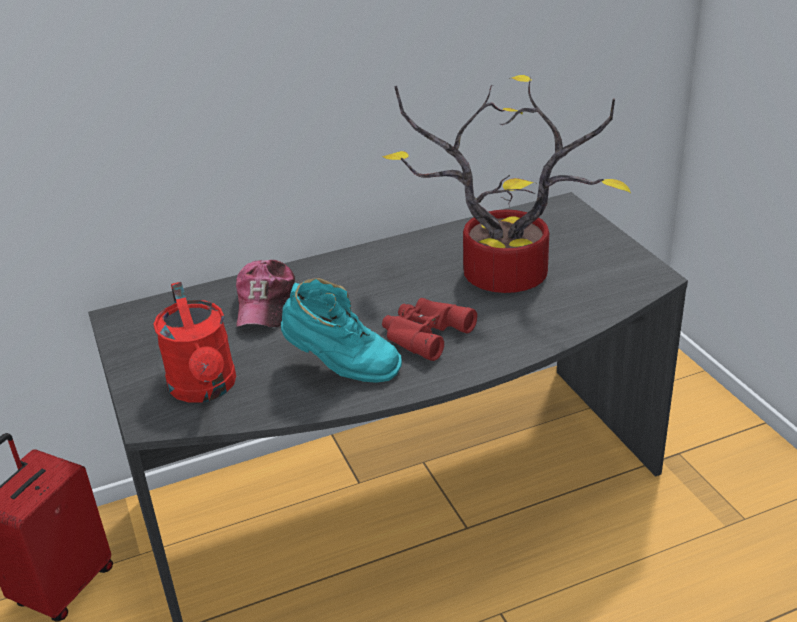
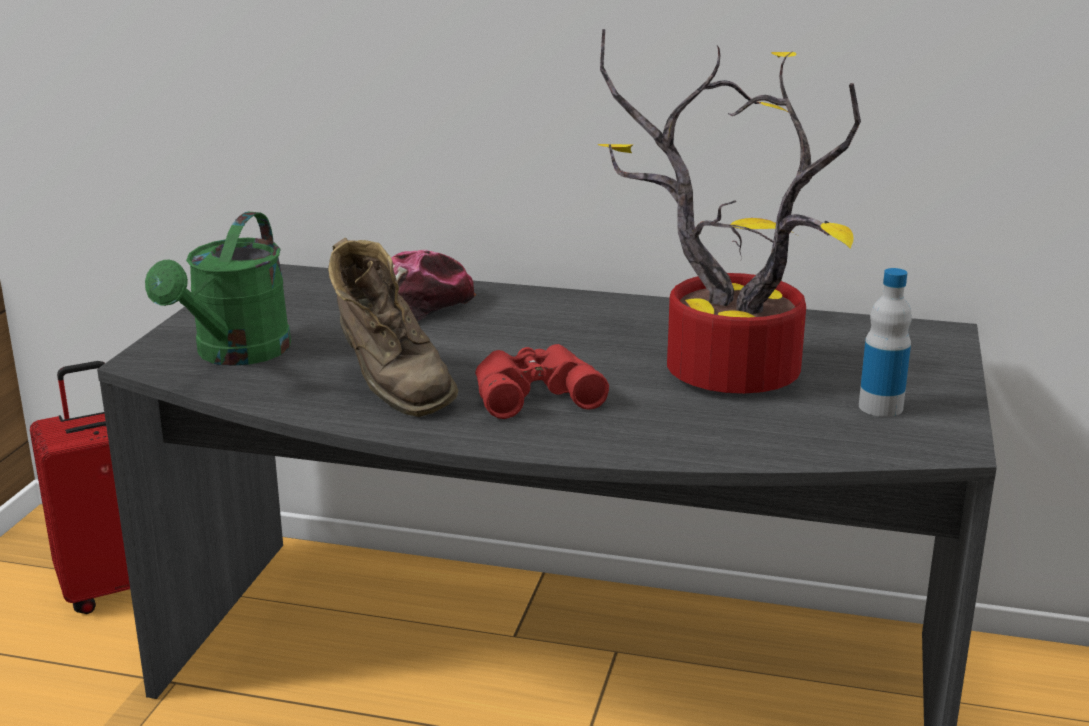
camera: 35 degrees right, 10 degrees down
red watering can [153,282,236,403] -> green watering can [145,212,291,366]
turquoise boot [281,278,402,383] -> brown boot [328,238,458,417]
none -> bottle [859,268,912,417]

